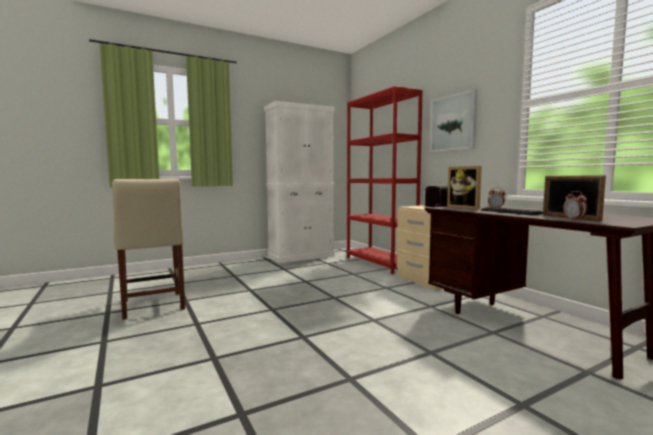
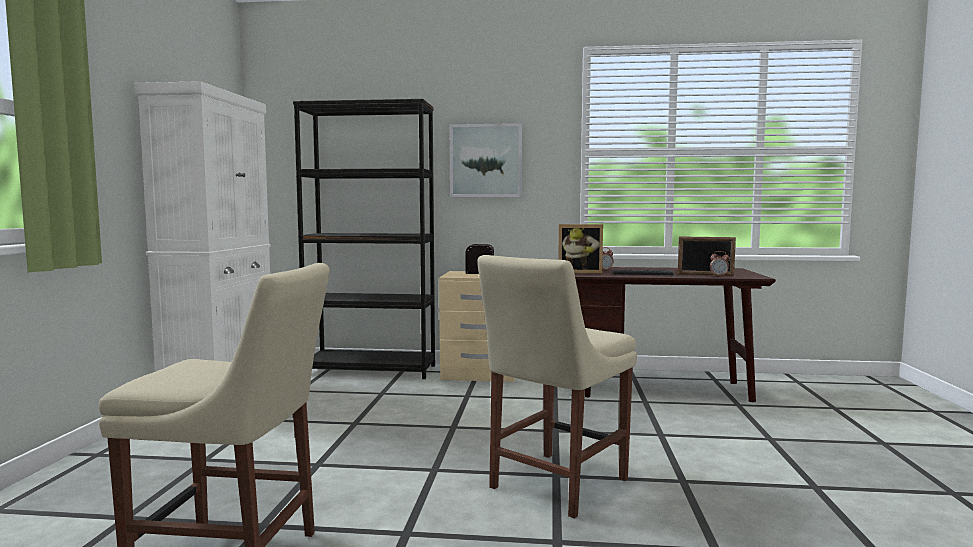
camera: 55 degrees left, 0 degrees up
red bookcase [347,86,423,274] -> black bookcase [293,99,435,379]
none -> beige chair [477,255,637,519]

